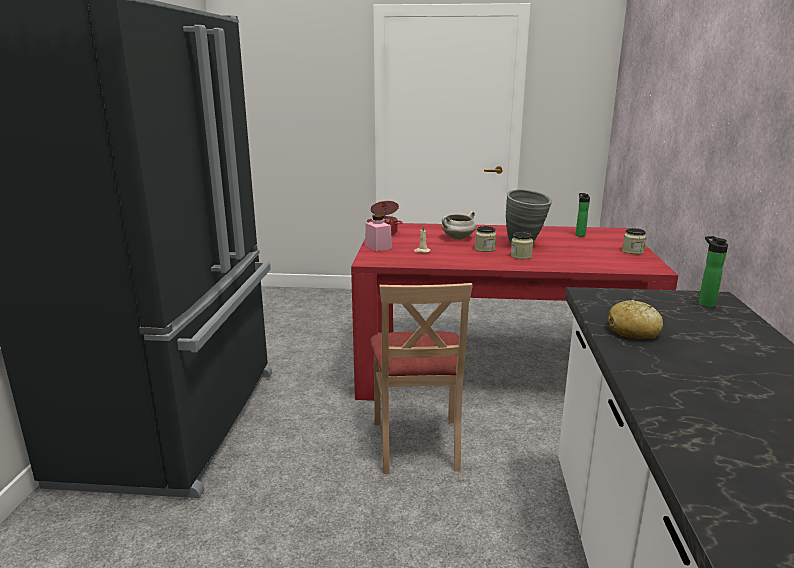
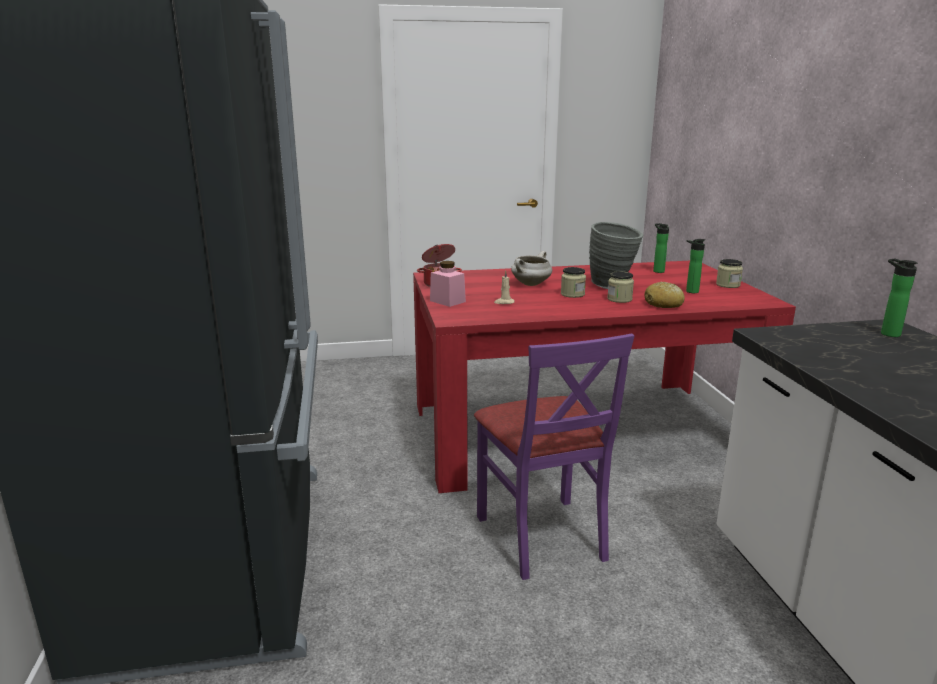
camera: 15 degrees left, 0 degrees up
beige chair [370,283,473,474] -> purple chair [474,333,634,580]
bread [608,300,663,339] -> bread moved to [644,282,685,308]
none -> bottle [686,239,705,293]

